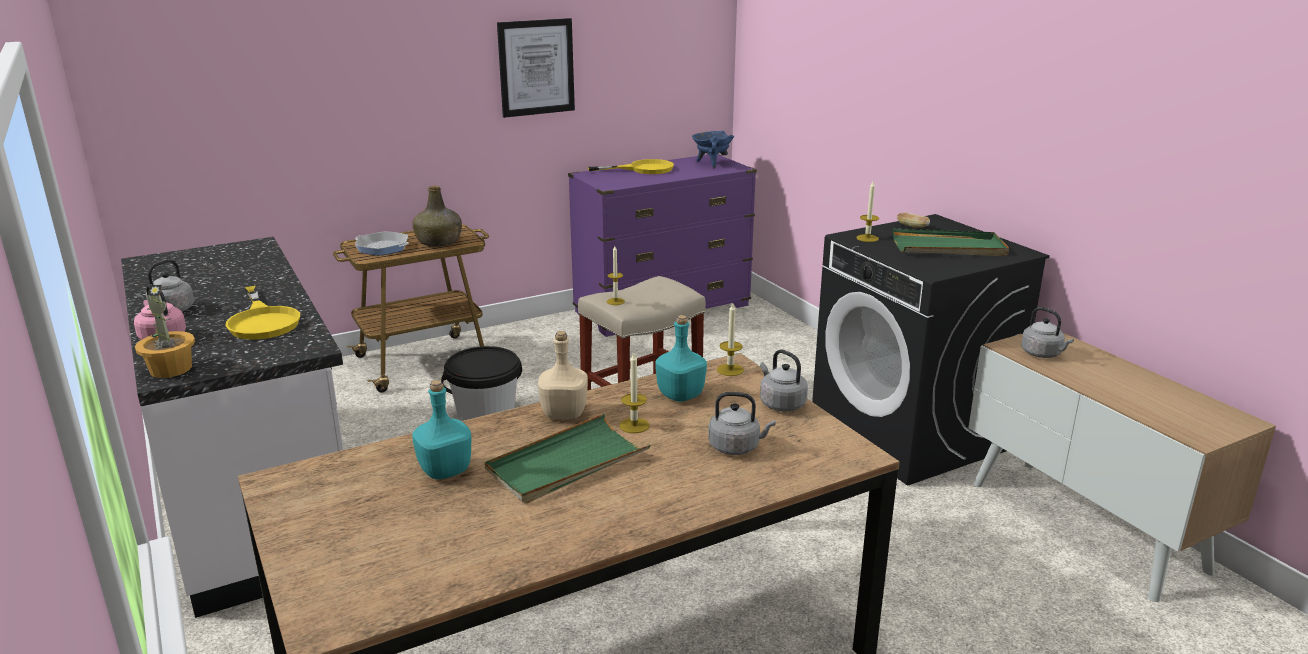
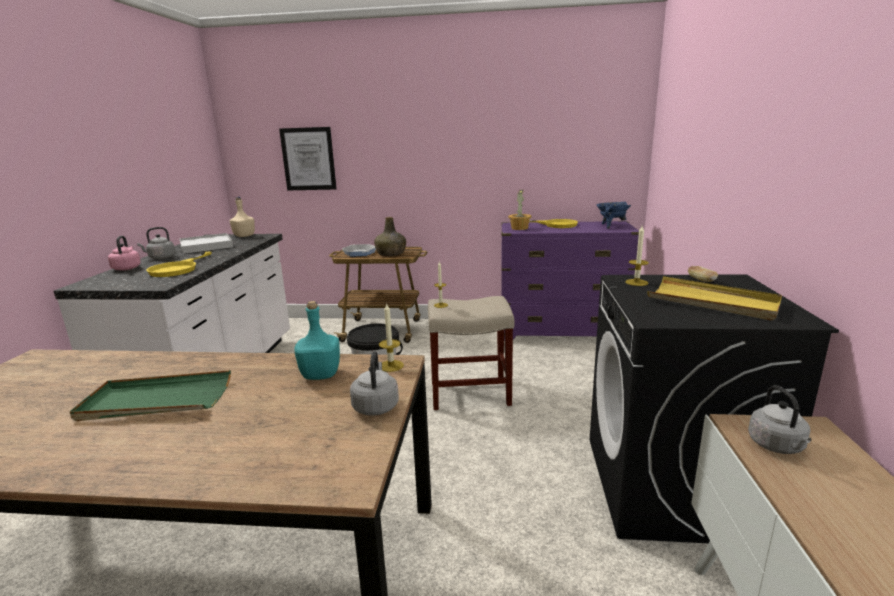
camera: 35 degrees right, 5 degrees down
potted plant [135,285,195,378] -> potted plant moved to [508,190,532,230]
turquoise bottle [412,380,471,480] -> none
picture [497,18,575,118] -> picture moved to [279,127,337,190]
beige bottle [538,331,588,420] -> beige bottle moved to [230,197,255,237]
candle [619,353,649,433] -> none
grey kettle [708,392,776,455] -> none
green tray [893,229,1009,256] -> yellow tray [647,276,782,320]
none -> white tray [180,233,233,254]

